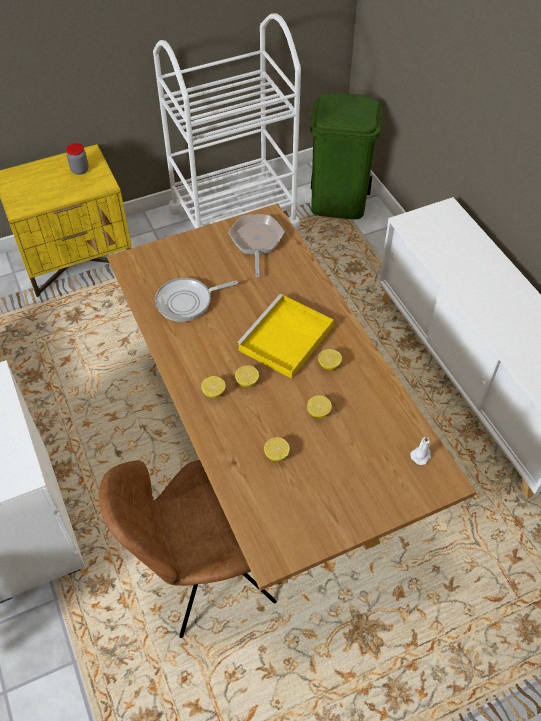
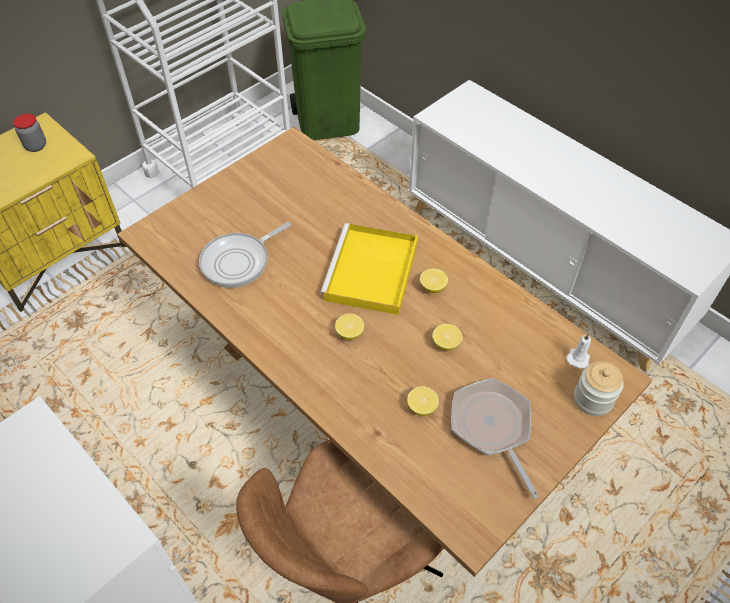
camera: 20 degrees left, 0 degrees up
lemon [201,376,226,398] -> none
frying pan [228,215,285,278] -> frying pan moved to [451,378,539,499]
none -> jar [574,361,624,416]

